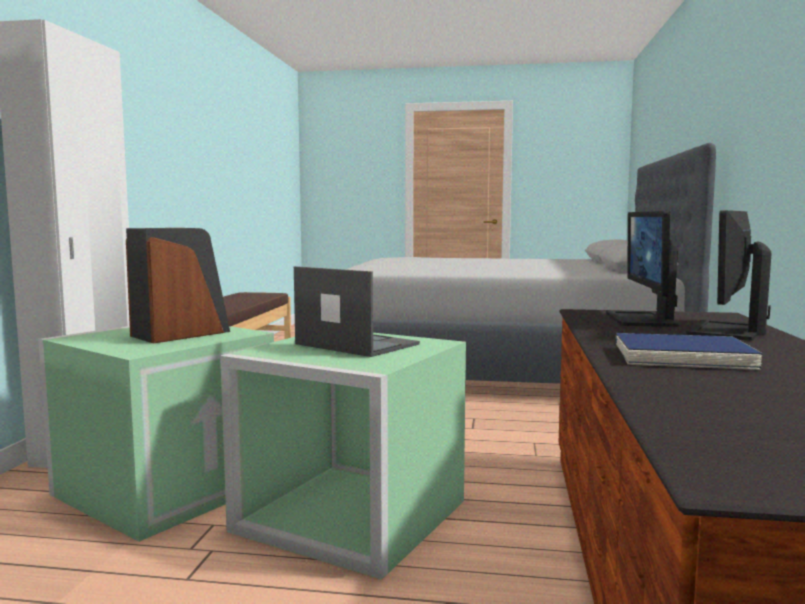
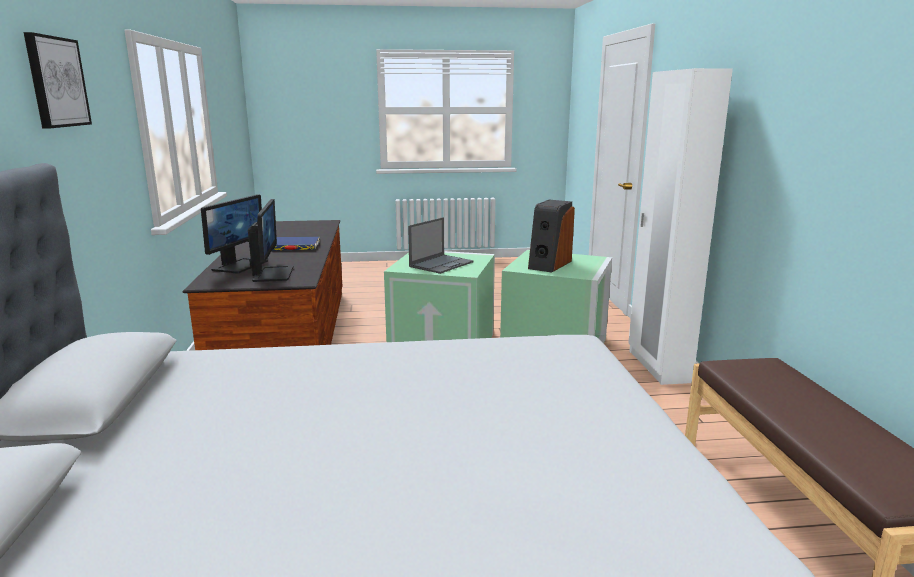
camera: 165 degrees right, 10 degrees up
laptop [294,266,420,357] -> laptop turned 75 degrees counterclockwise [408,217,474,274]
none -> picture [24,32,92,129]

